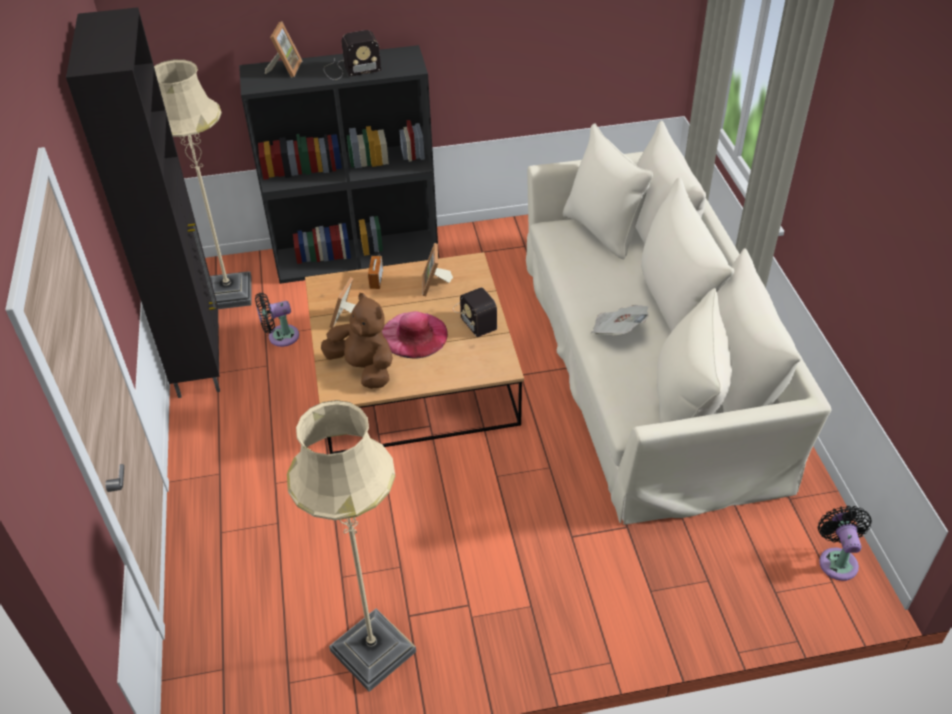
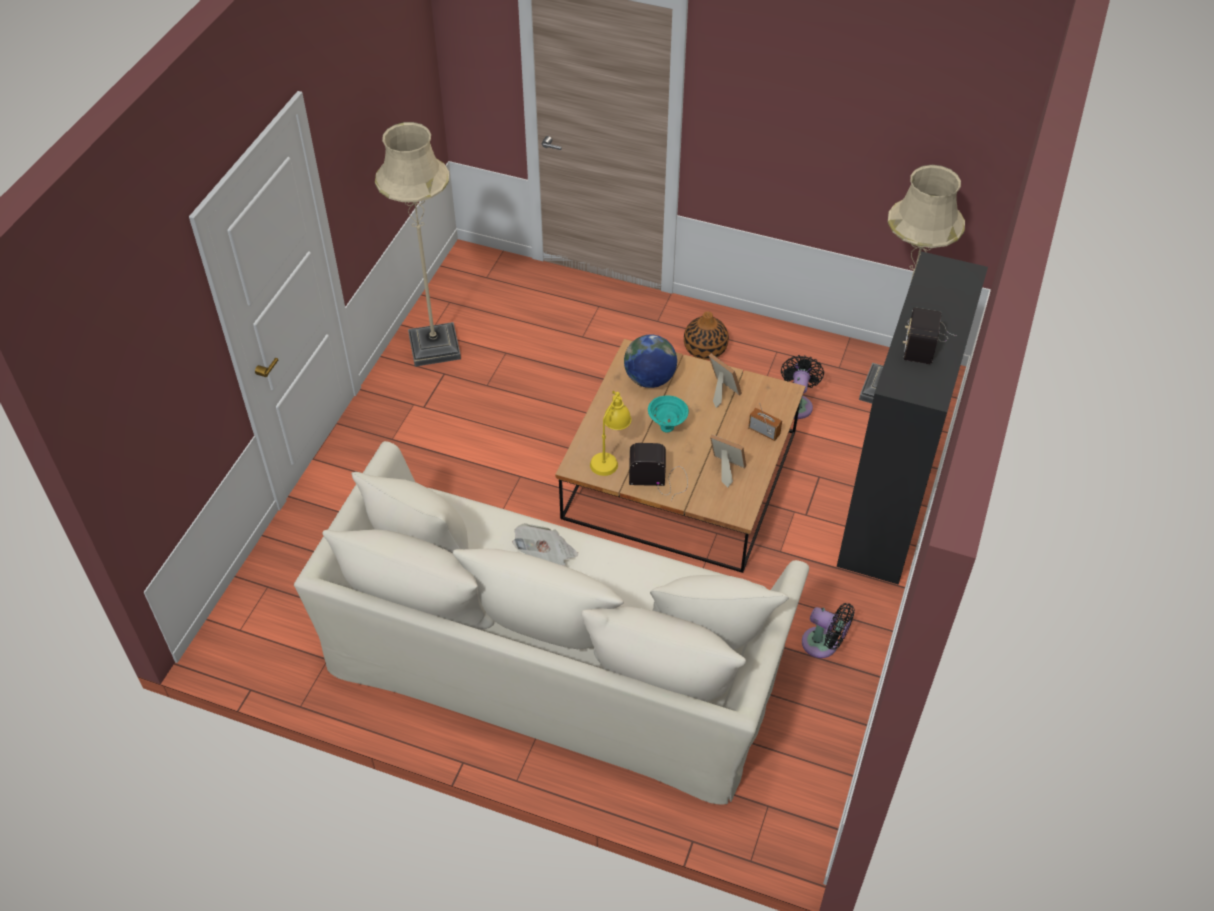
camera: 120 degrees right, 5 degrees up
black cabinet [66,7,220,398] -> none
picture frame [265,21,302,78] -> none
brown plush toy [321,293,393,389] -> globe [624,335,677,388]
pink hat [382,311,448,359] -> turquoise bowl [648,395,689,433]
black fan [818,506,872,581] -> black fan moved to [802,603,855,658]
none -> yellow table lamp [590,391,631,476]
none -> vase [684,311,729,360]

